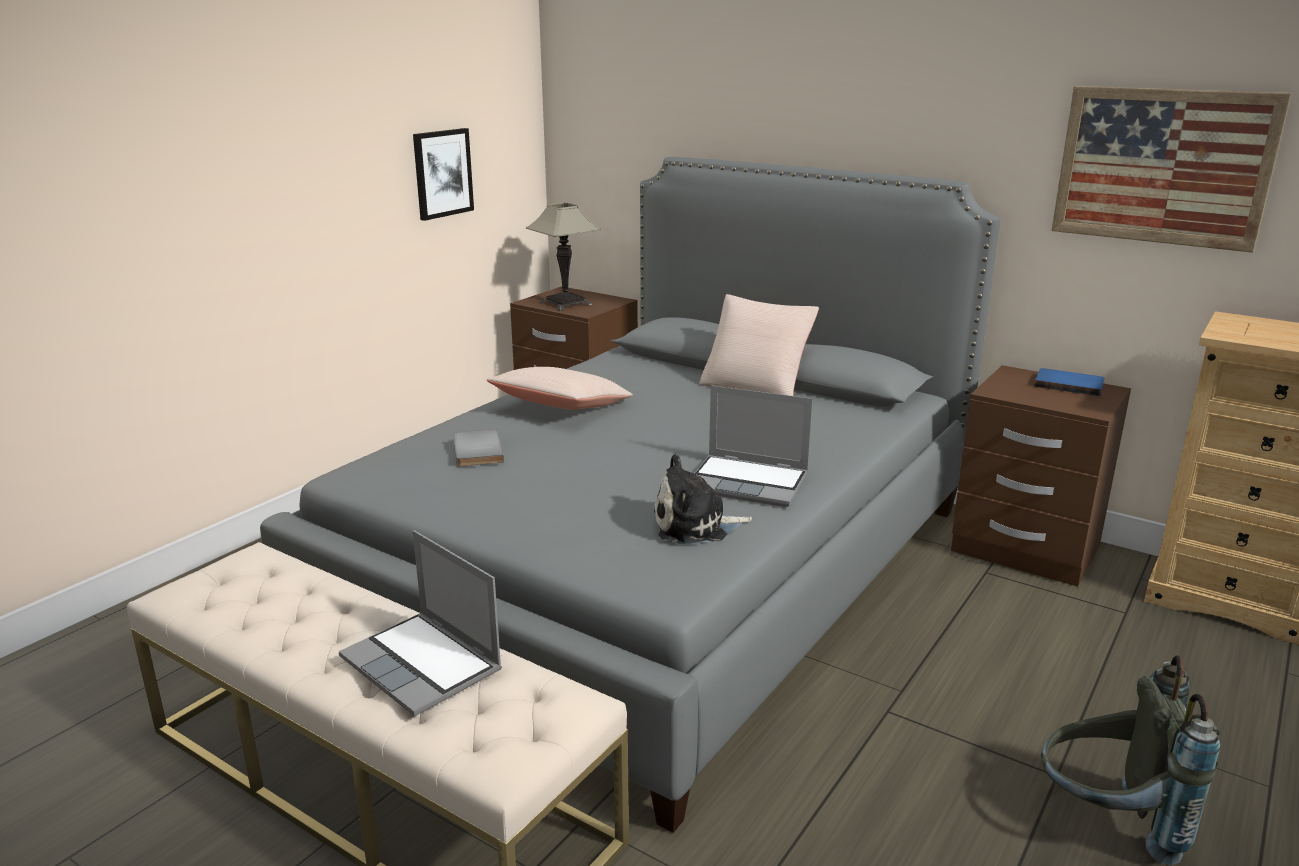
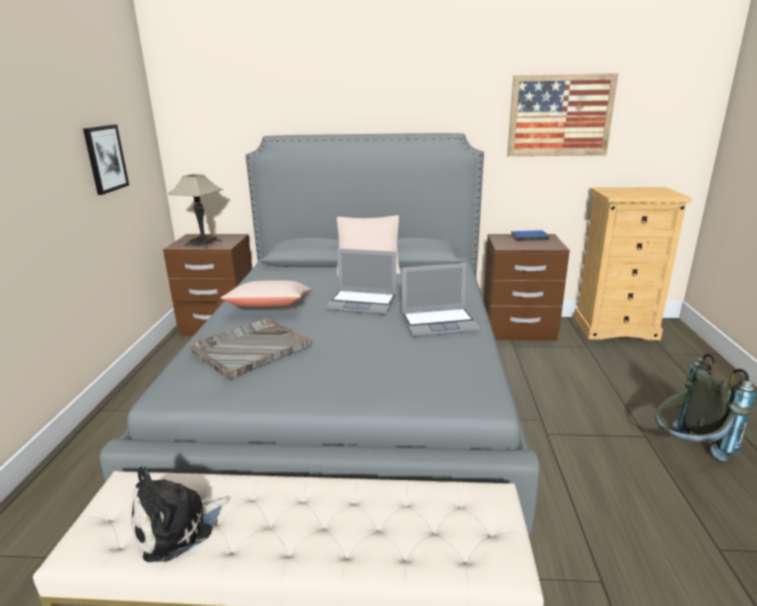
camera: 30 degrees left, 0 degrees up
laptop [339,530,502,716] -> laptop moved to [325,248,397,315]
grey book [453,429,504,467] -> grey tray [188,318,311,380]
plush toy [654,454,753,544] -> plush toy moved to [131,466,230,562]

